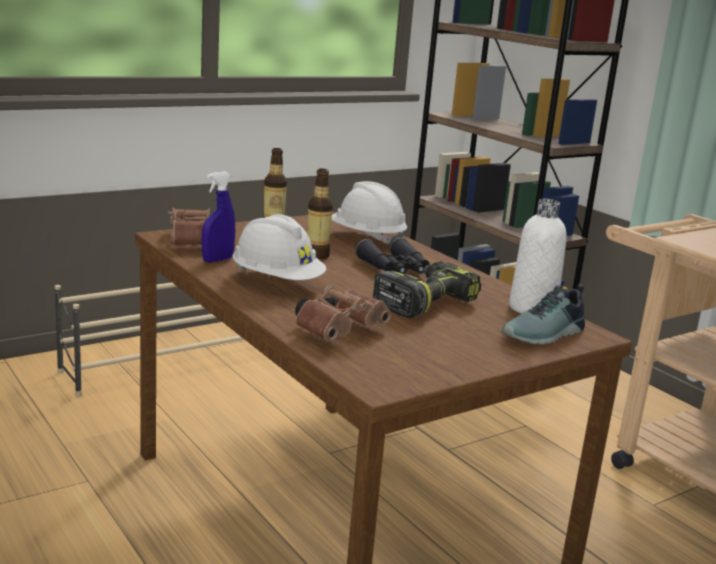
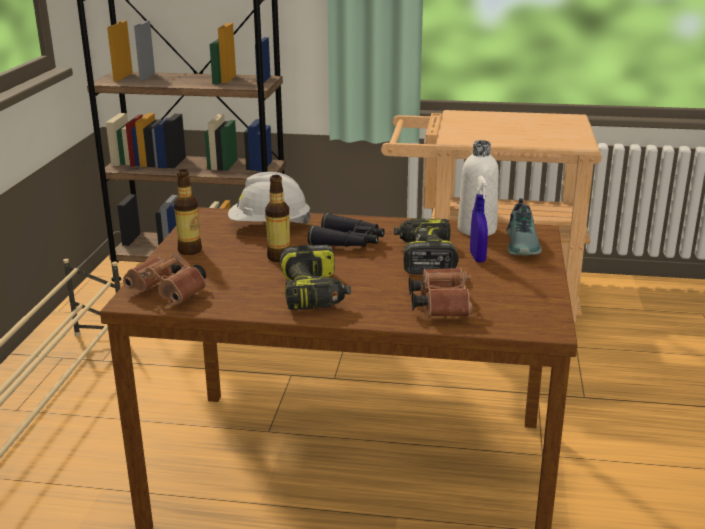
camera: 45 degrees left, 5 degrees up
blue spray bottle [202,171,235,263] -> blue spray bottle moved to [470,176,488,262]
white hard hat [232,214,326,280] -> power drill [279,245,351,310]

